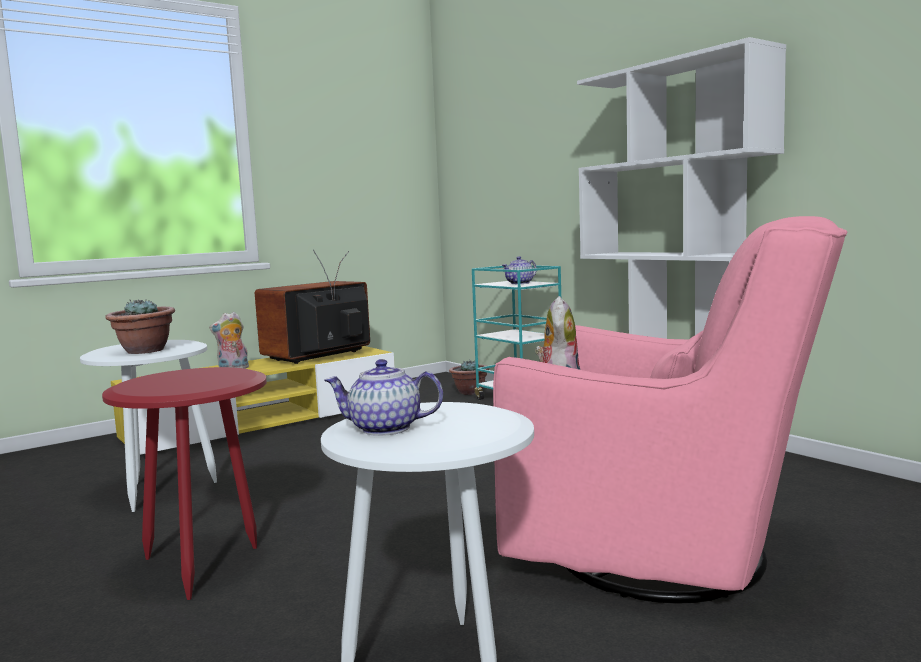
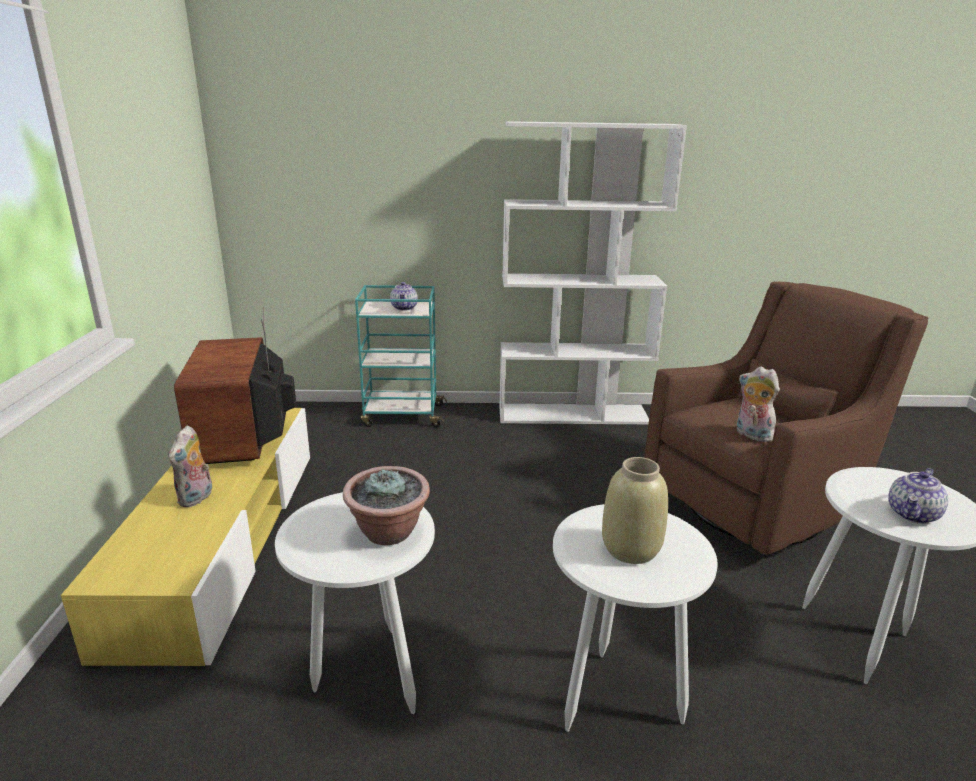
camera: 55 degrees left, 15 degrees up
red side table [102,367,267,600] -> white side table [553,504,718,732]
potted plant [449,359,489,395] -> none
pink armchair [493,216,847,604] -> brown armchair [644,282,928,555]
none -> beige vase [602,457,668,564]

